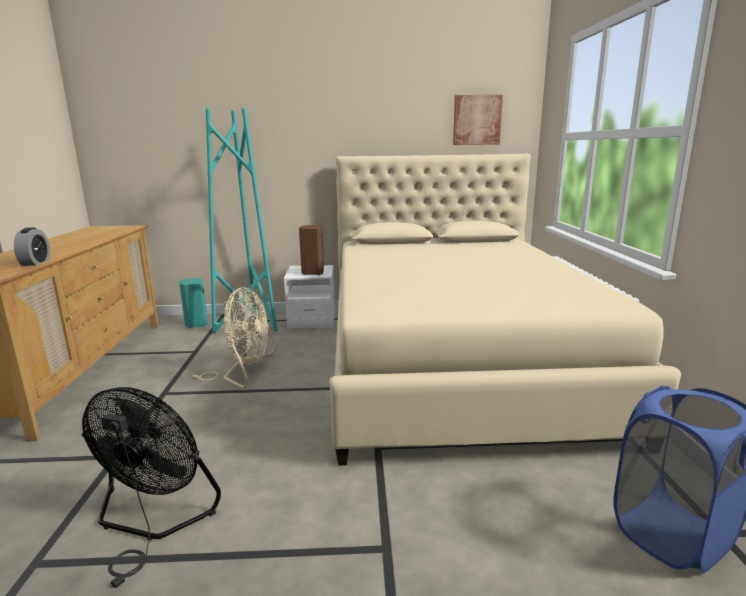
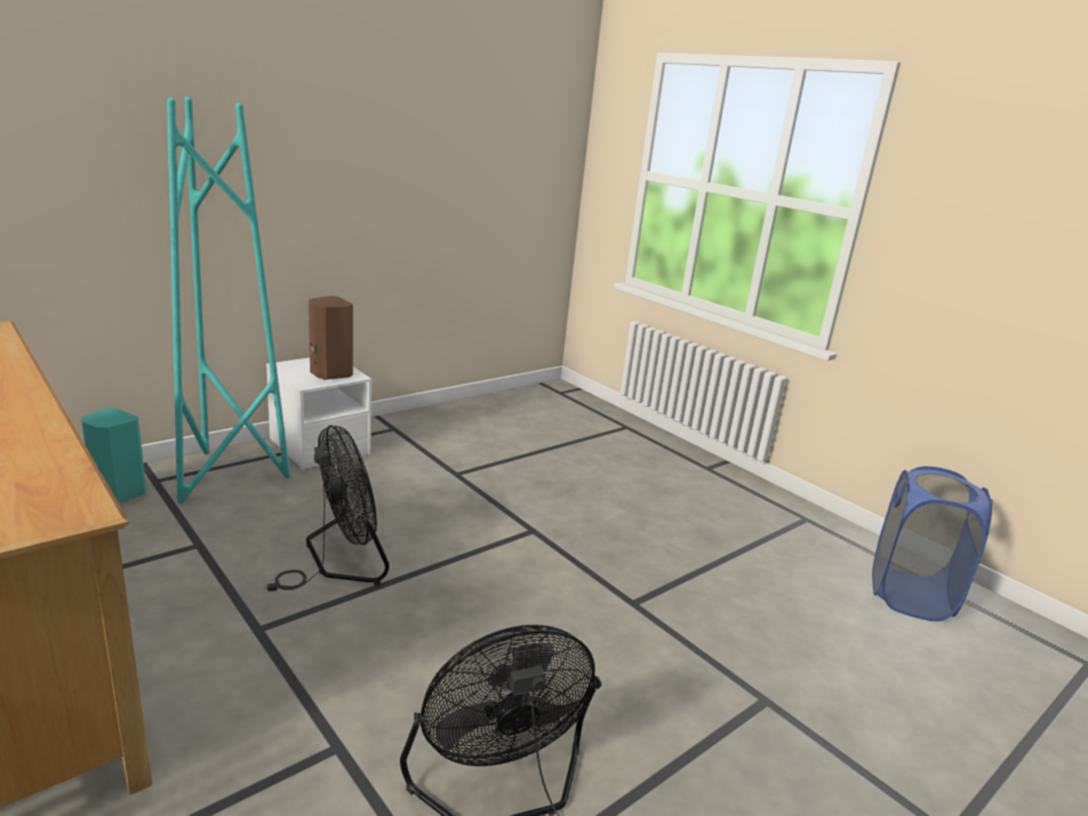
camera: 40 degrees left, 5 degrees up
alarm clock [14,228,50,266] -> none
beige fan [191,287,277,391] -> black fan [264,425,389,591]
beige bed [329,154,681,466] -> none
picture [453,95,503,145] -> none

